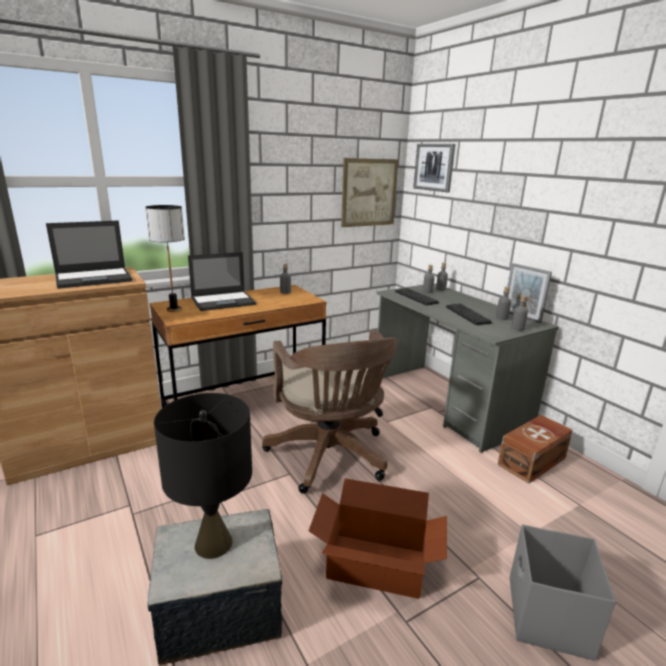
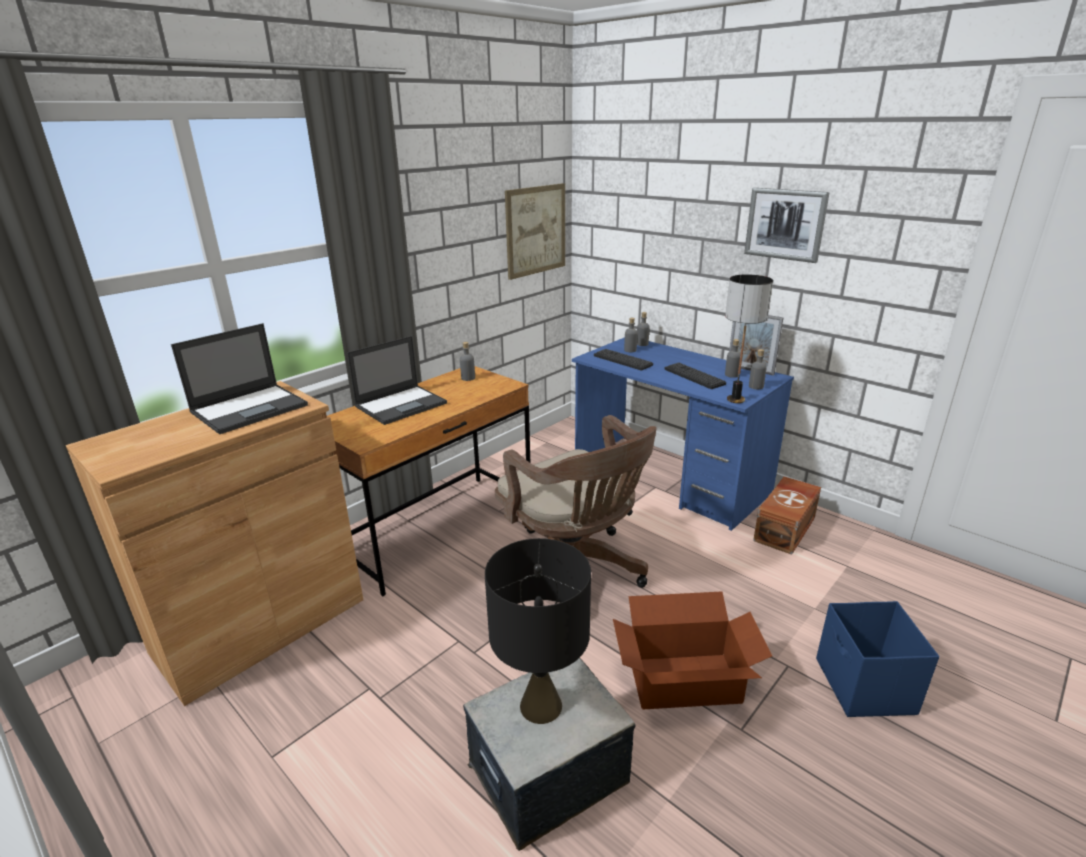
camera: 15 degrees left, 5 degrees up
table lamp [145,205,185,312] -> table lamp moved to [725,274,773,403]
grey desk [376,283,559,453] -> blue desk [572,337,794,531]
picture [413,144,455,192] -> picture moved to [744,188,830,263]
grey storage box [510,524,616,661] -> blue storage box [816,601,939,717]

